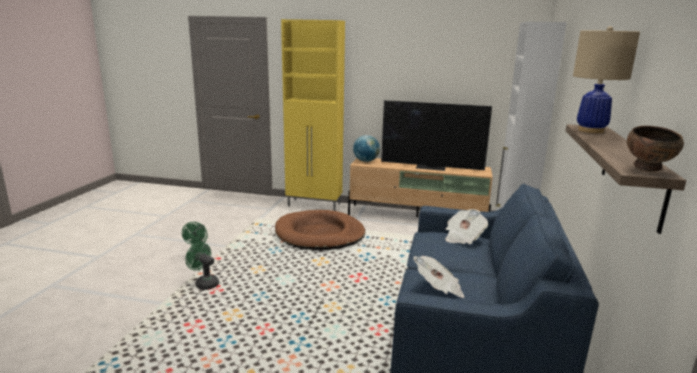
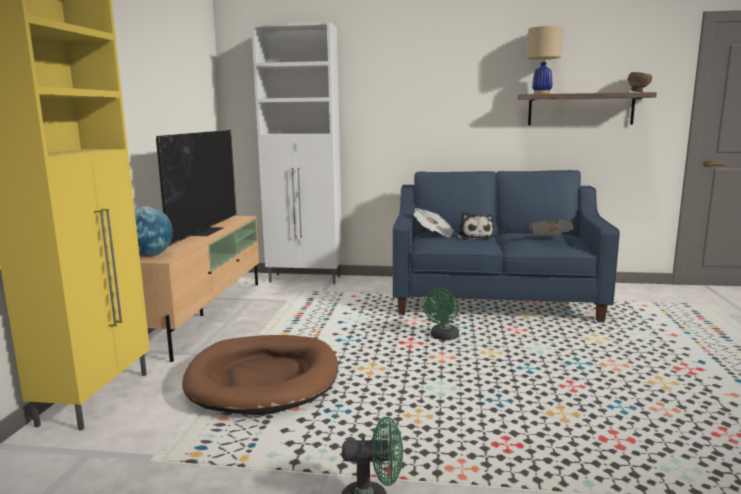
camera: 95 degrees left, 5 degrees down
green fan [185,242,219,290] -> green fan moved to [423,288,459,340]
none -> plush toy [456,212,494,240]

